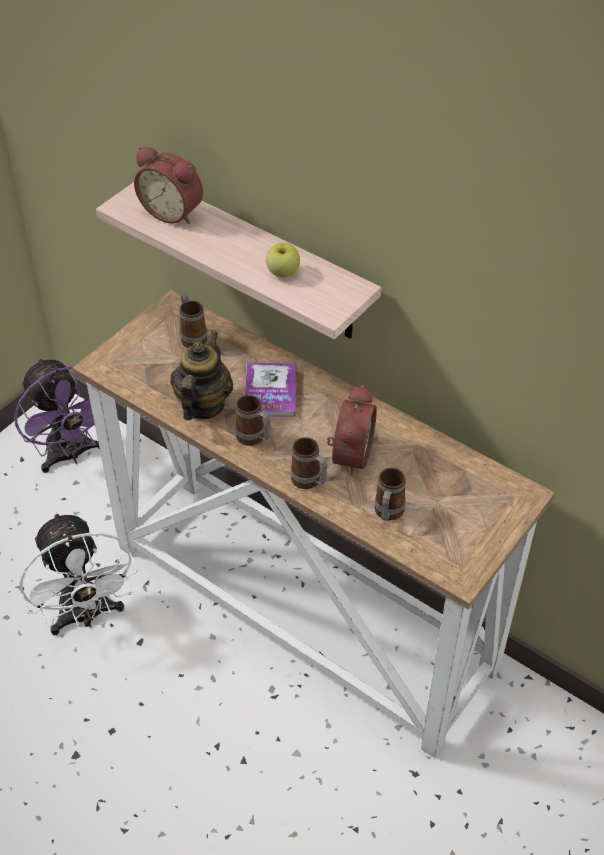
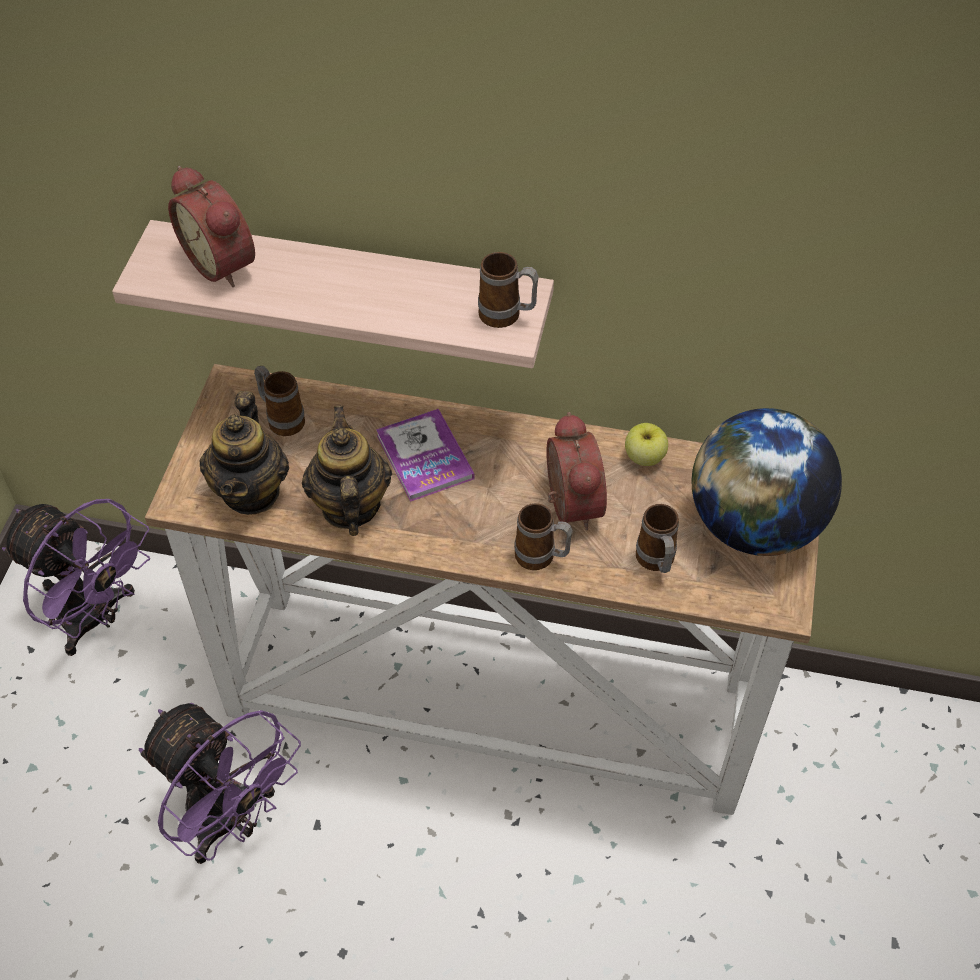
camera: 25 degrees left, 5 degrees up
white fan [19,512,138,635] -> purple fan [139,703,301,864]
alarm clock [134,147,203,224] -> alarm clock turned 45 degrees clockwise [168,166,255,287]
mug [235,395,271,446] -> mug moved to [478,252,539,328]
apple [266,243,300,278] -> apple moved to [625,423,668,466]
none -> teapot [199,391,289,515]
none -> globe [691,408,842,556]

